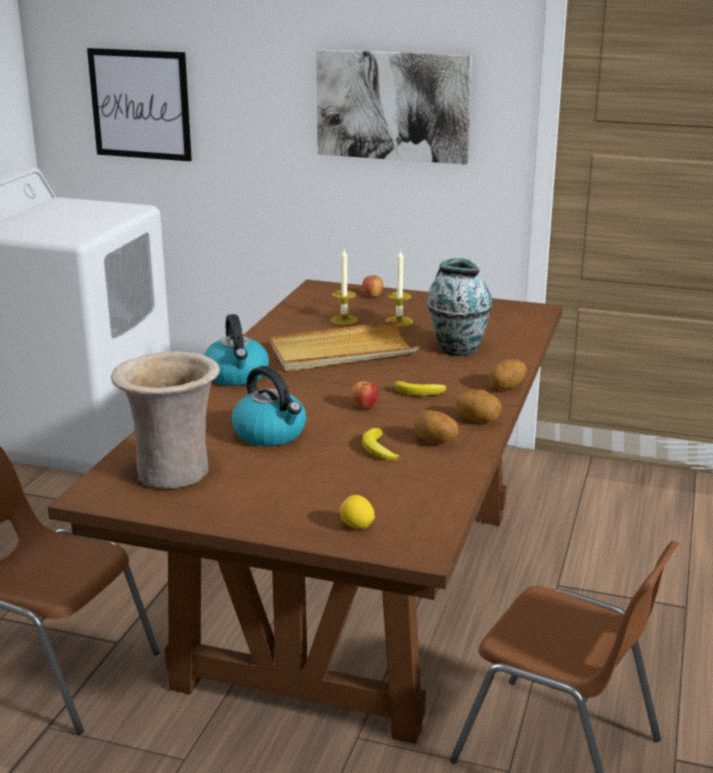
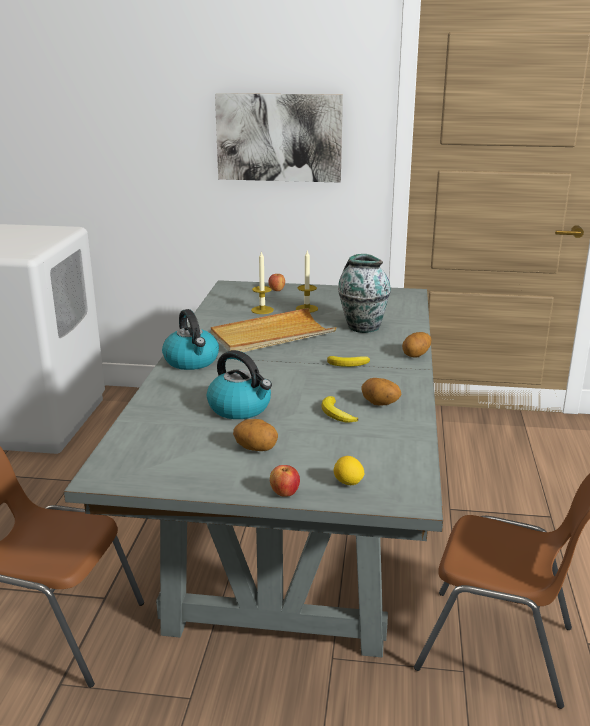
camera: 10 degrees left, 0 degrees up
brown dining table [48,279,563,744] -> grey dining table [64,280,443,658]
picture [87,48,192,161] -> none
beige vase [111,351,220,489] -> none
apple [351,381,379,409] -> apple moved to [270,465,300,497]
potato [455,389,501,423] -> potato moved to [233,419,278,451]

